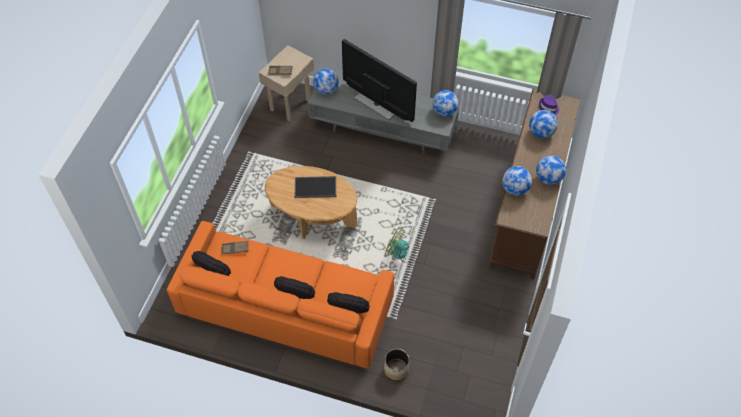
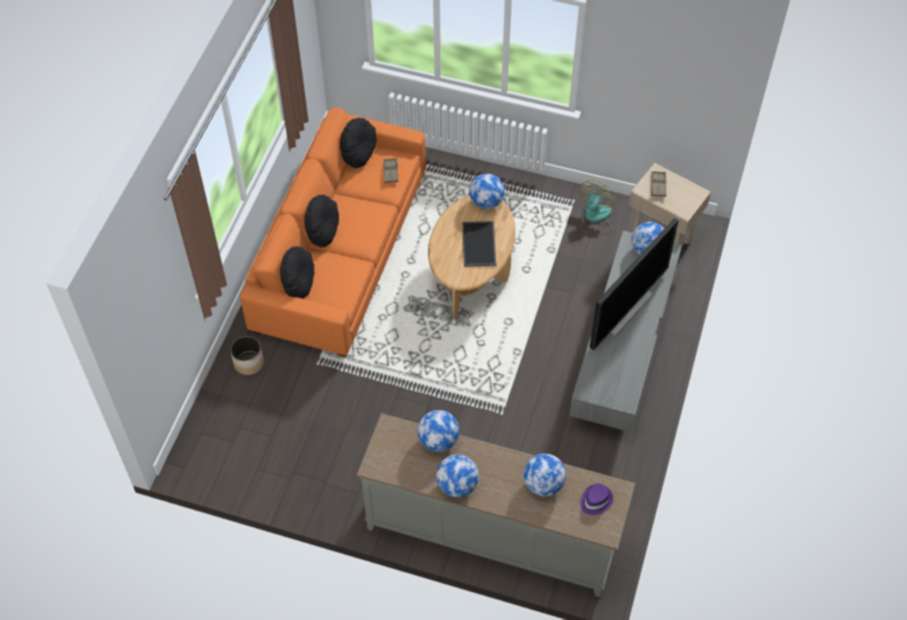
camera: 90 degrees right, 0 degrees up
fan [385,227,420,263] -> fan moved to [579,180,615,235]
globe [432,90,459,116] -> globe moved to [469,174,505,209]
brown cabinet [490,88,580,280] -> grey cabinet [356,413,636,597]

